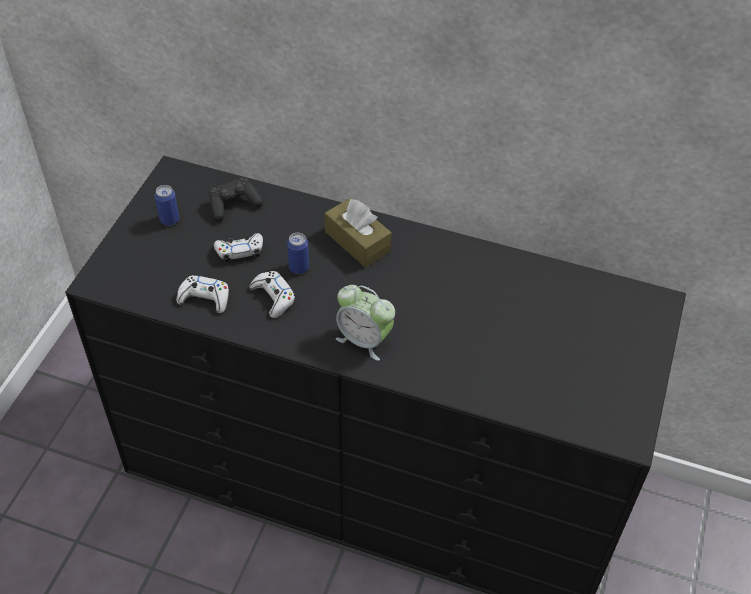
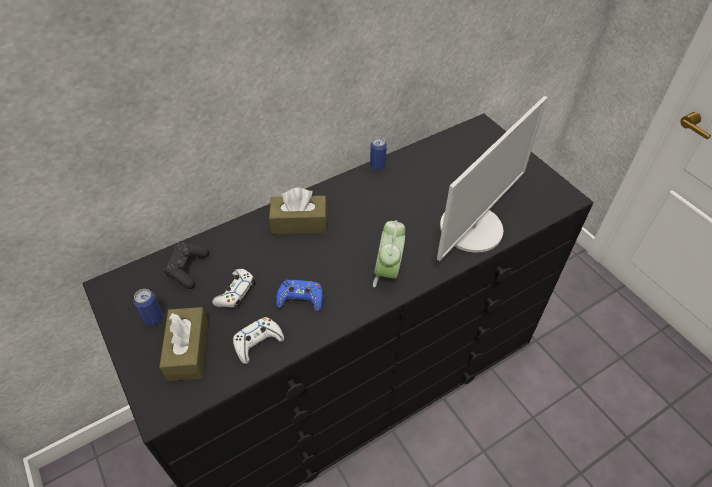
camera: 50 degrees left, 0 degrees up
white game controller [250,271,295,318] -> blue game controller [276,280,323,312]
can [287,233,309,274] -> can moved to [370,137,387,171]
alarm clock [336,285,395,361] -> alarm clock turned 120 degrees clockwise [373,220,405,287]
none -> brown tissue box [159,307,208,381]
none -> monitor [437,96,548,261]

